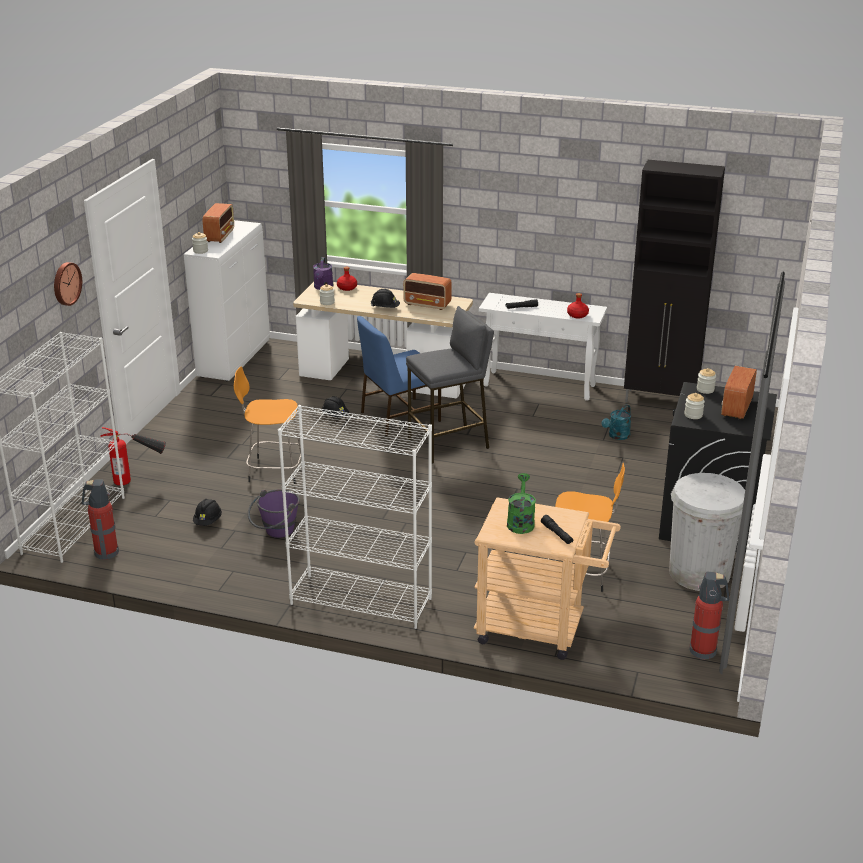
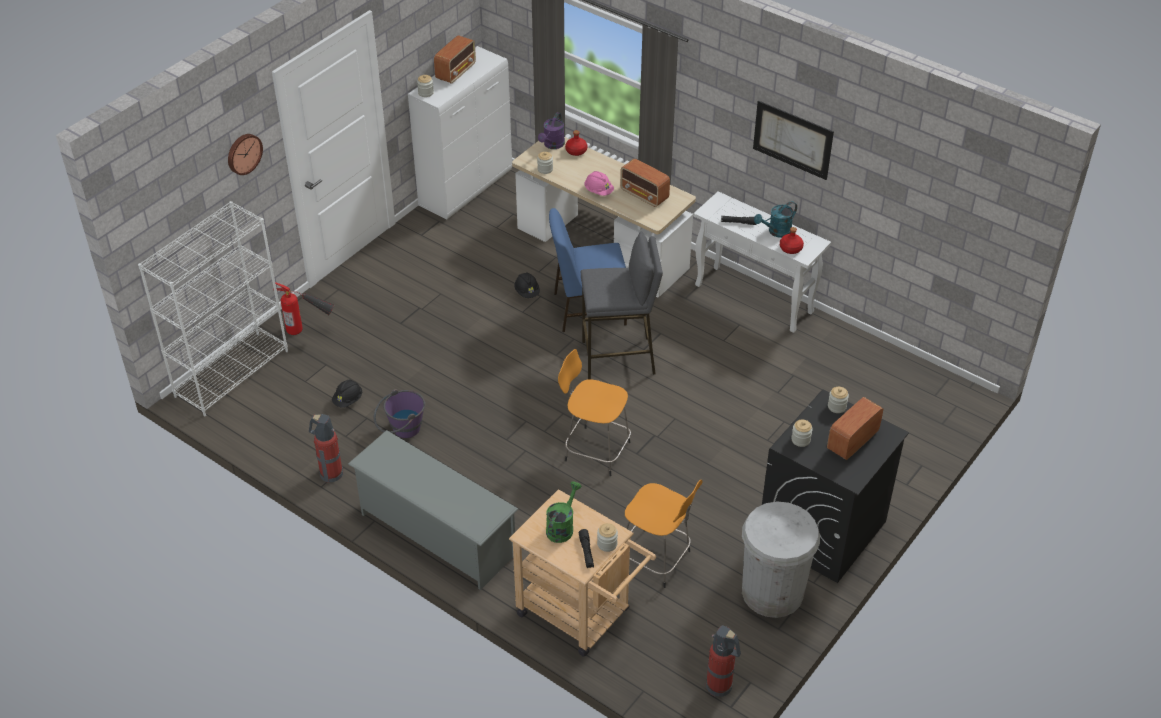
camera: 20 degrees right, 15 degrees up
fire extinguisher [82,480,119,560] -> fire extinguisher moved to [309,414,343,483]
orange stool [234,366,301,484] -> orange stool moved to [558,349,631,476]
white bookcase [278,405,432,629] -> grey shoe rack [348,430,518,590]
black hard hat [371,289,400,308] -> pink hard hat [584,171,614,196]
turquoise watering can [602,404,631,440] -> turquoise watering can moved to [754,201,797,238]
black cabinet [624,160,725,402] -> none
none -> jar [597,523,618,552]
none -> picture [753,101,834,180]

